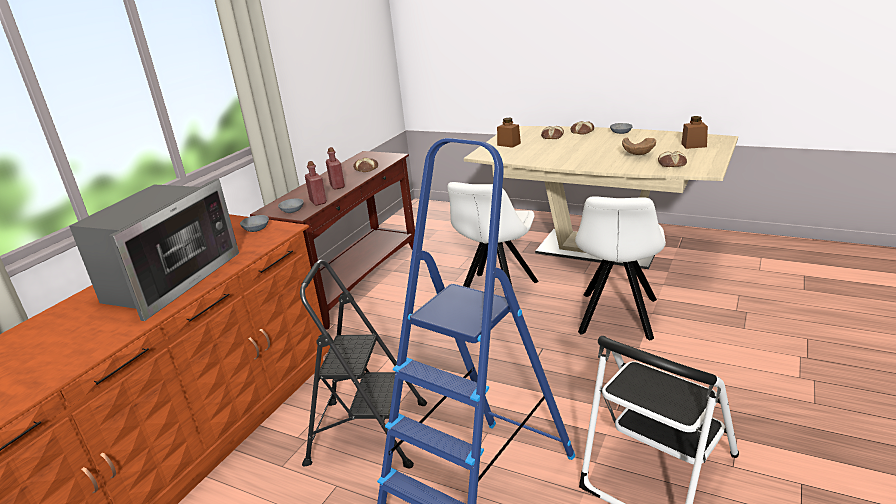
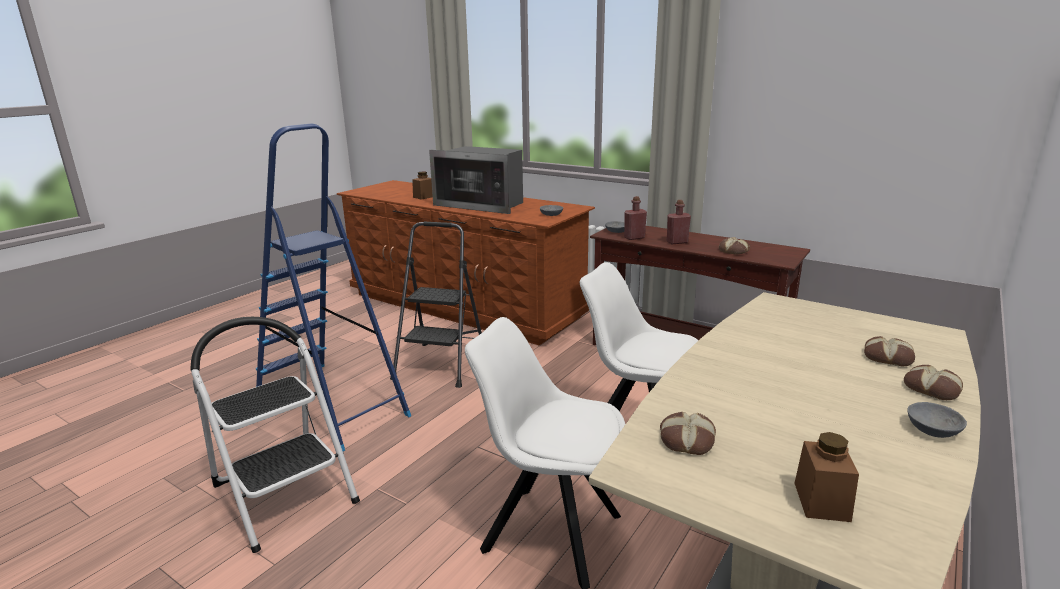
camera: 95 degrees right, 5 degrees down
brown jar [497,118,521,148] -> brown jar moved to [412,172,433,200]
brown bowl [622,137,656,155] -> none

